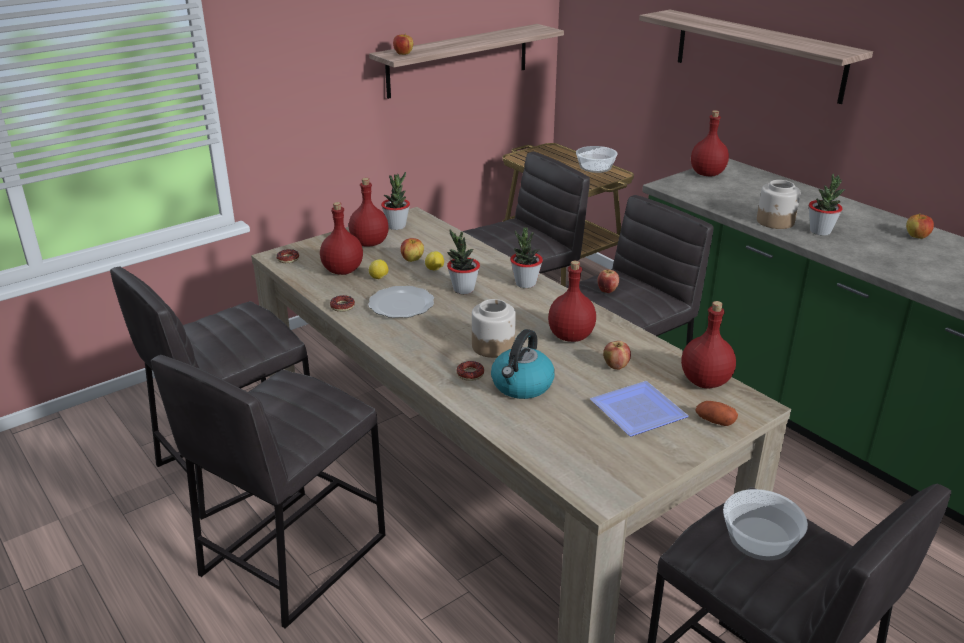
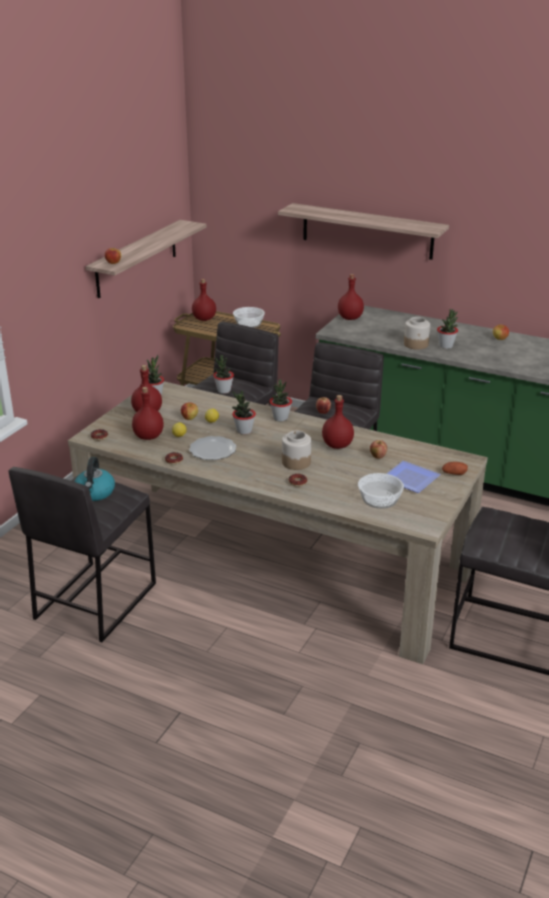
camera: 25 degrees left, 0 degrees up
grey stool [151,355,386,629] -> none
kettle [491,329,555,399] -> kettle moved to [74,457,115,501]
red bottle [681,301,736,388] -> red bottle moved to [192,279,216,321]
bowl [723,489,808,560] -> bowl moved to [358,473,404,509]
none -> potted plant [213,355,234,394]

